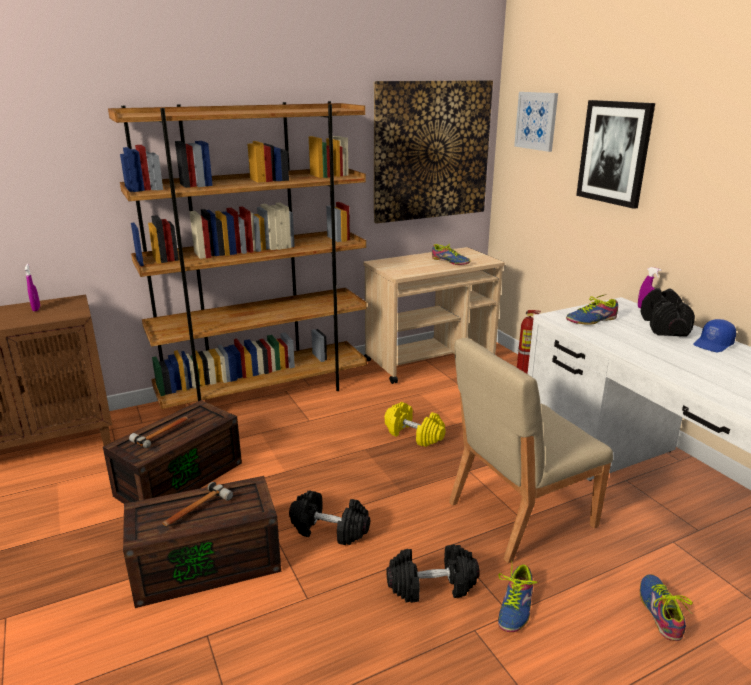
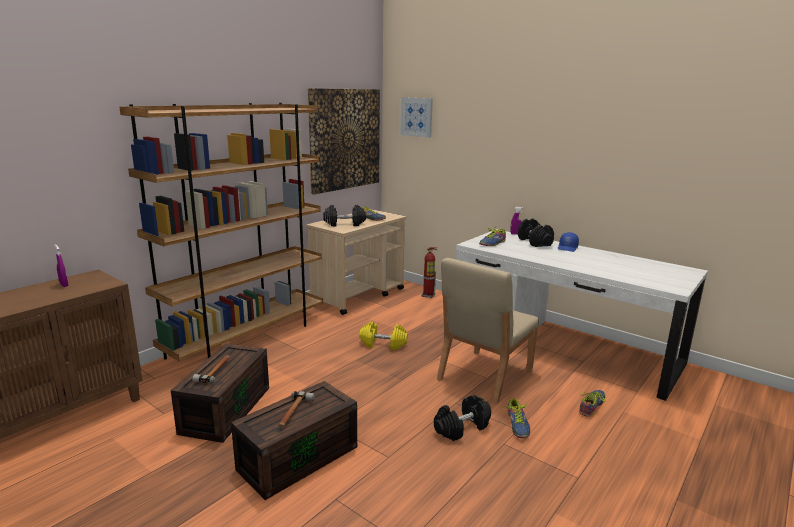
camera: 25 degrees left, 5 degrees down
black dumbbell [289,491,370,545] -> black dumbbell moved to [323,205,366,226]
picture [576,100,655,209] -> none
shoe [640,574,693,641] -> shoe turned 60 degrees clockwise [579,390,605,417]

